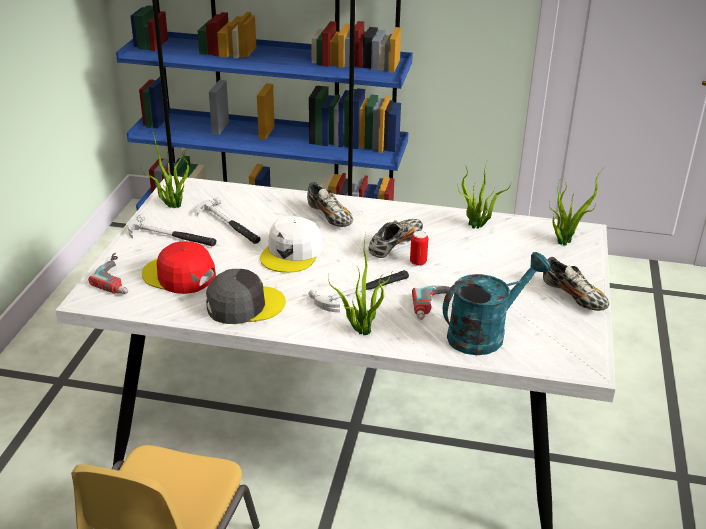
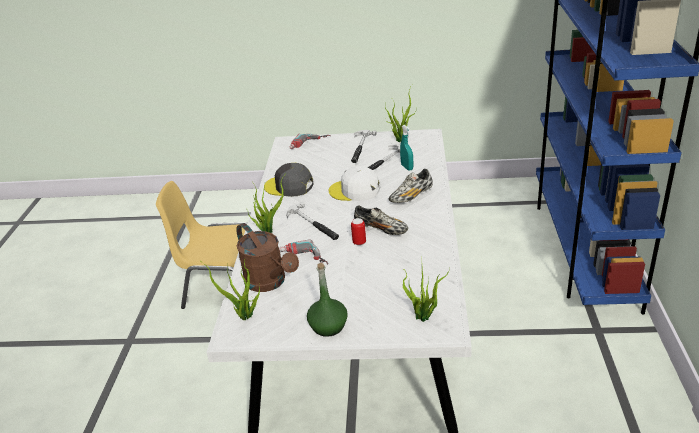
camera: 85 degrees right, 0 degrees up
red cap [142,241,216,294] -> none
grey cap [206,269,286,324] -> grey cap turned 135 degrees clockwise [264,163,314,197]
turquoise watering can [443,252,550,355] -> brown watering can [236,223,299,292]
potted plant [457,162,510,229] -> potted plant moved to [199,260,260,320]
shoe [543,257,609,311] -> green bottle [307,263,348,337]
none -> turquoise spray bottle [400,125,413,171]

